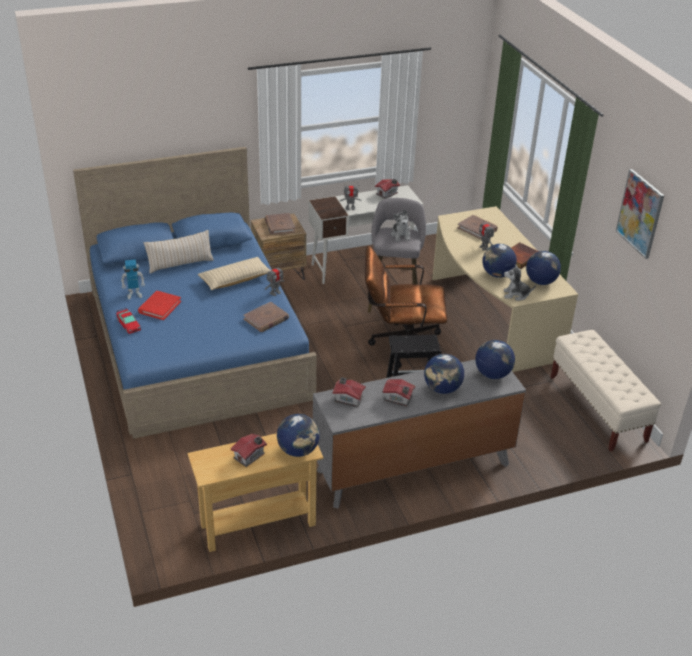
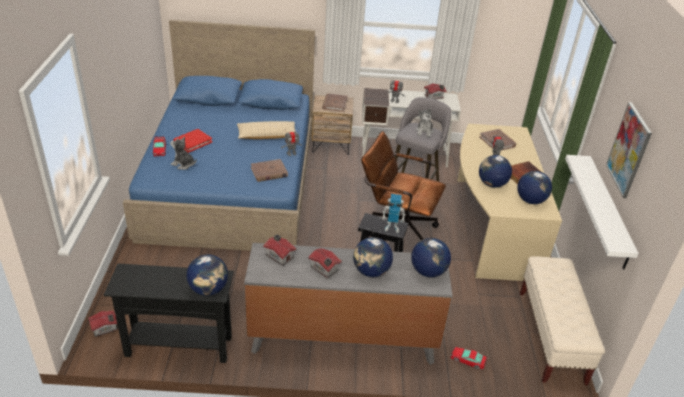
camera: 20 degrees right, 0 degrees up
toy robot [121,259,145,299] -> toy robot moved to [382,194,406,233]
beige pillow [144,230,214,273] -> none
beige console table [188,433,324,552] -> black console table [104,263,234,363]
toy house [231,434,267,467] -> toy house moved to [88,310,118,337]
plush toy [504,264,536,301] -> plush toy moved to [170,136,196,170]
none -> toy car [450,347,487,369]
none -> white shelf [565,155,639,270]

